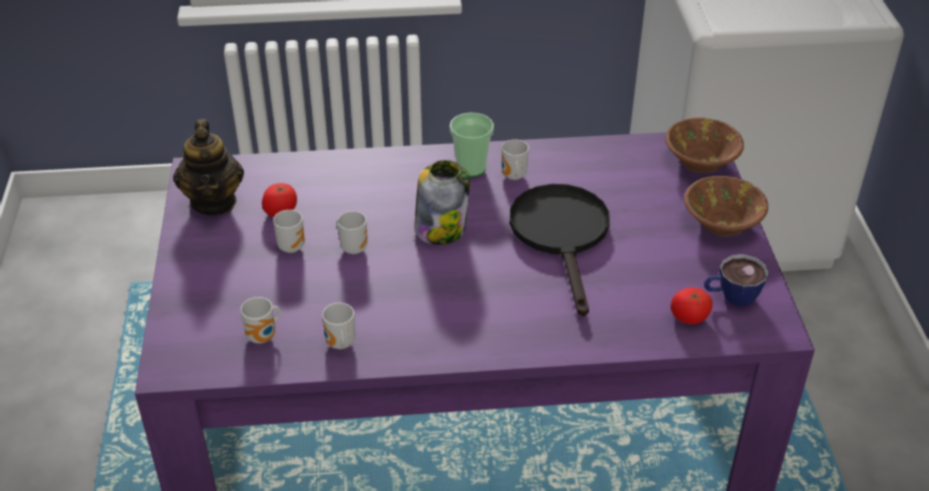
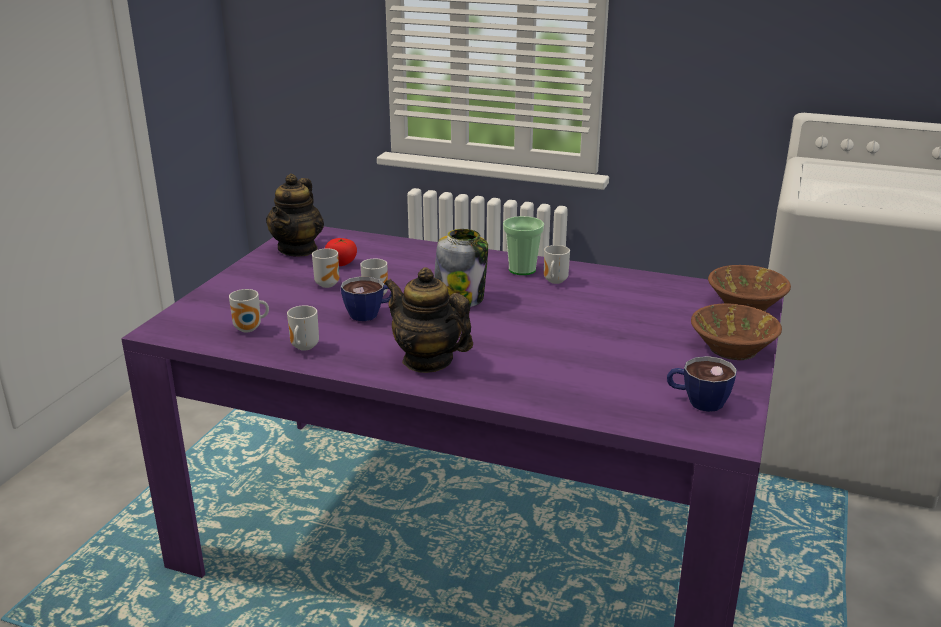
camera: 25 degrees right, 15 degrees down
black frying pan [510,184,610,316] -> none
tomato [671,288,713,324] -> none
none -> cup [341,276,392,321]
none -> teapot [384,267,473,373]

